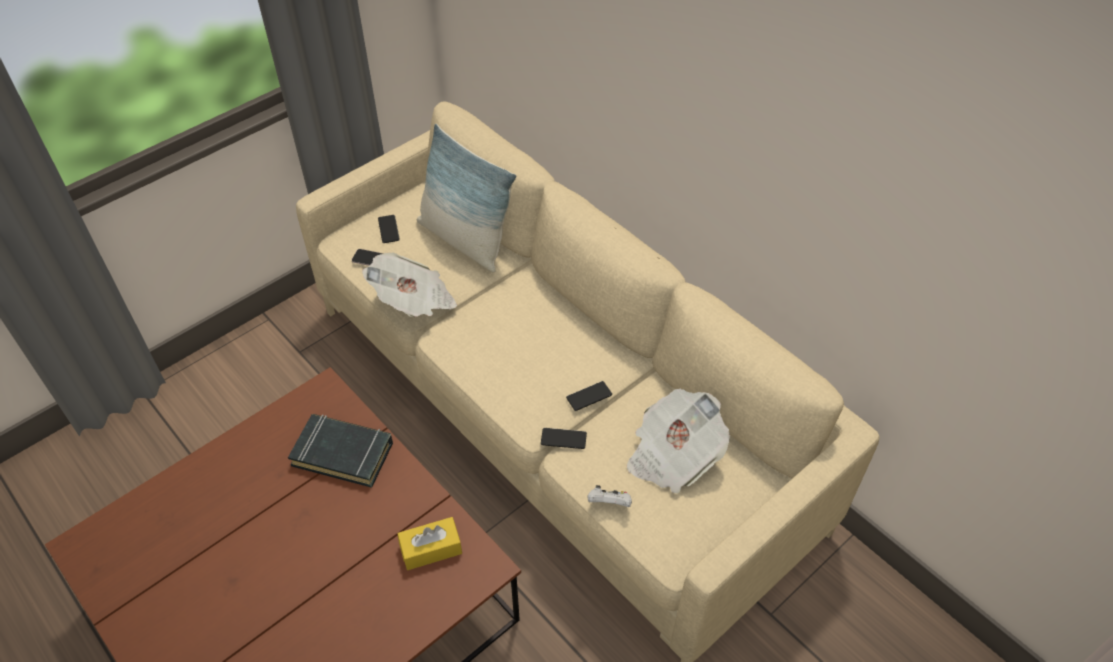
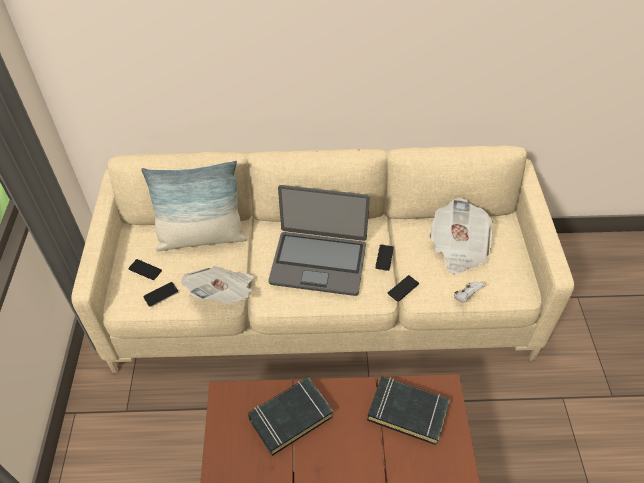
camera: 50 degrees left, 0 degrees up
yellow tissue box [397,517,462,570] -> black book [367,376,450,445]
none -> laptop [268,185,370,296]

